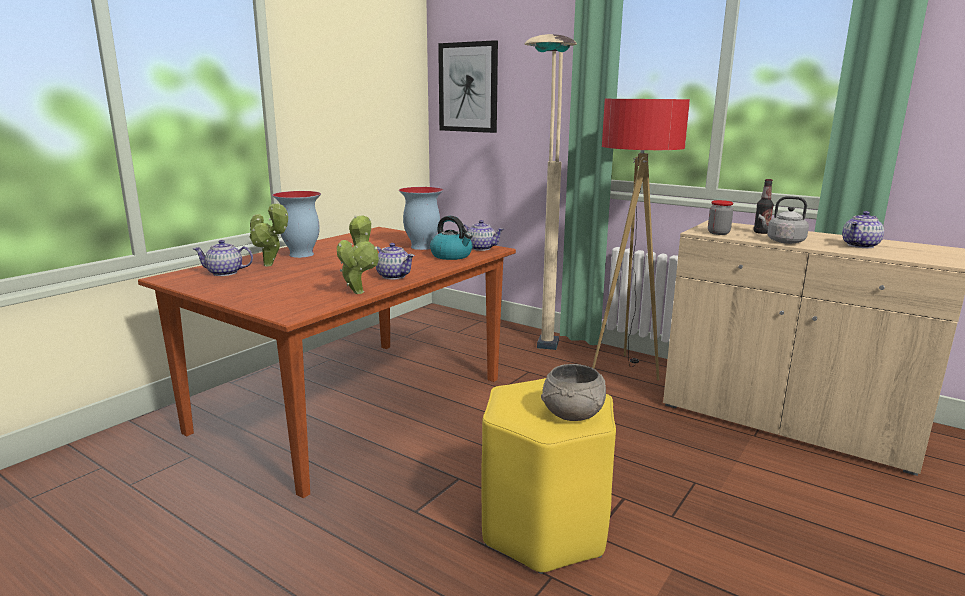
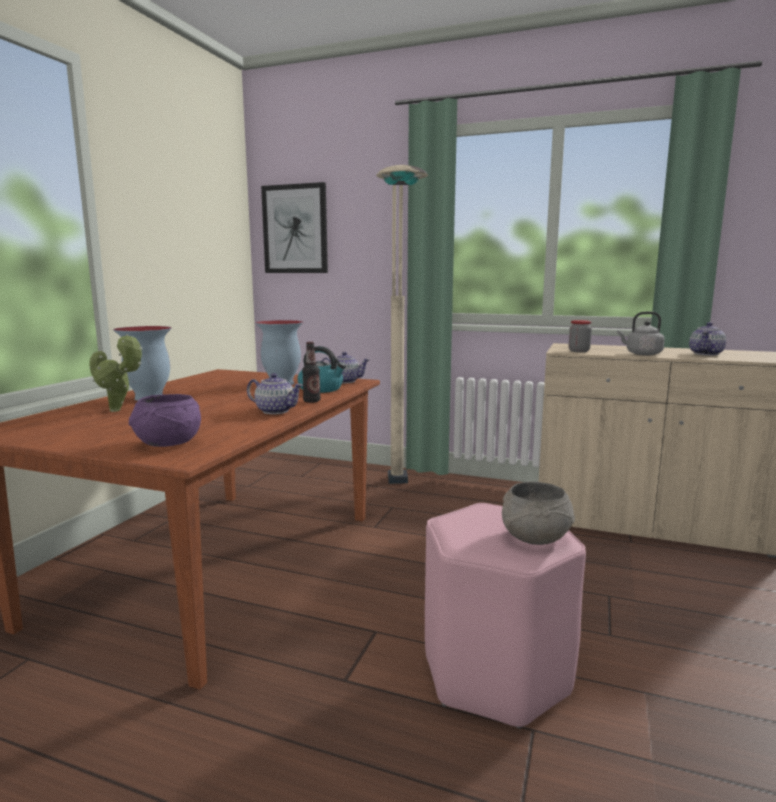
camera: 15 degrees left, 5 degrees down
teapot [193,240,253,276] -> none
potted plant [337,215,379,294] -> none
yellow stool [482,378,616,574] -> pink stool [425,503,586,729]
floor lamp [592,99,690,381] -> none
bottle [754,179,774,234] -> bottle moved to [302,342,321,403]
none -> purple bowl [129,394,201,447]

